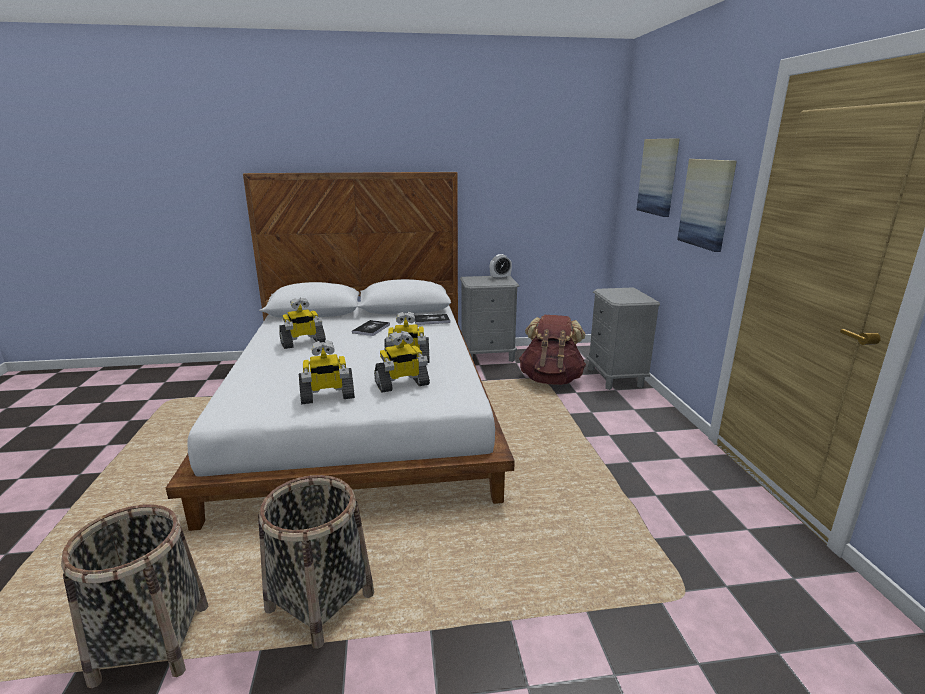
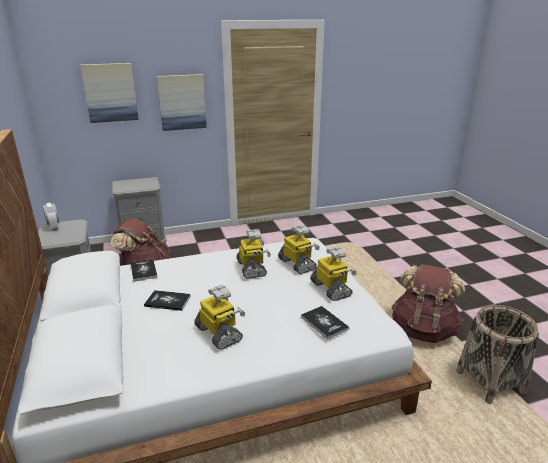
camera: 100 degrees left, 5 degrees up
basket [258,475,374,649] -> brown backpack [391,264,465,343]
none -> book [301,306,349,340]

